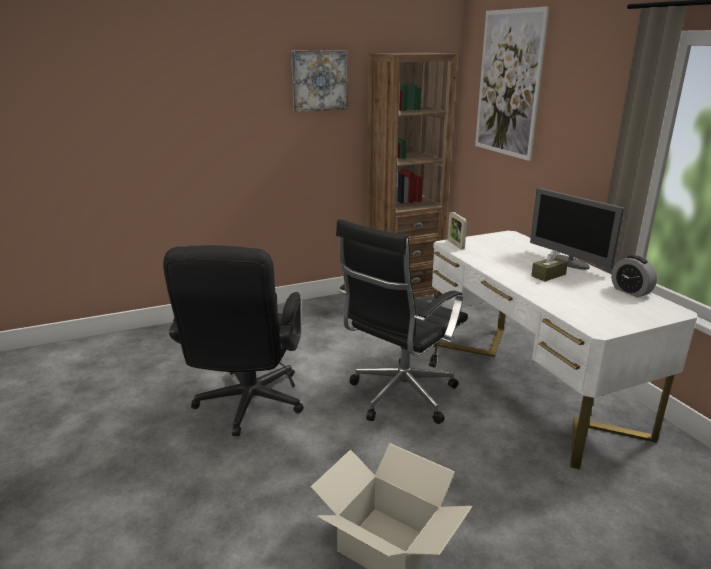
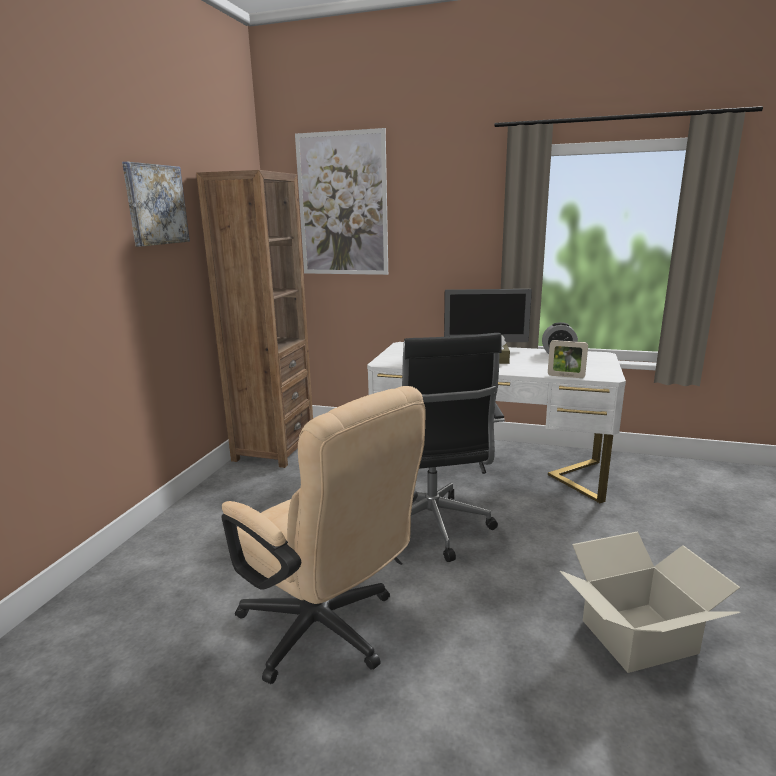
camera: 50 degrees left, 5 degrees down
black office chair [163,245,304,436] -> beige office chair [222,386,426,684]
picture frame [448,212,467,249] -> picture frame moved to [548,340,588,378]

